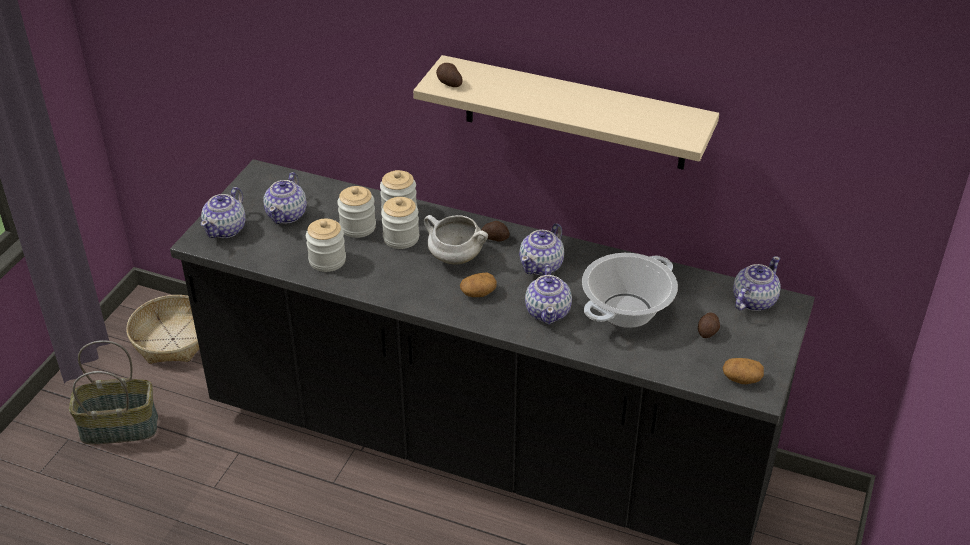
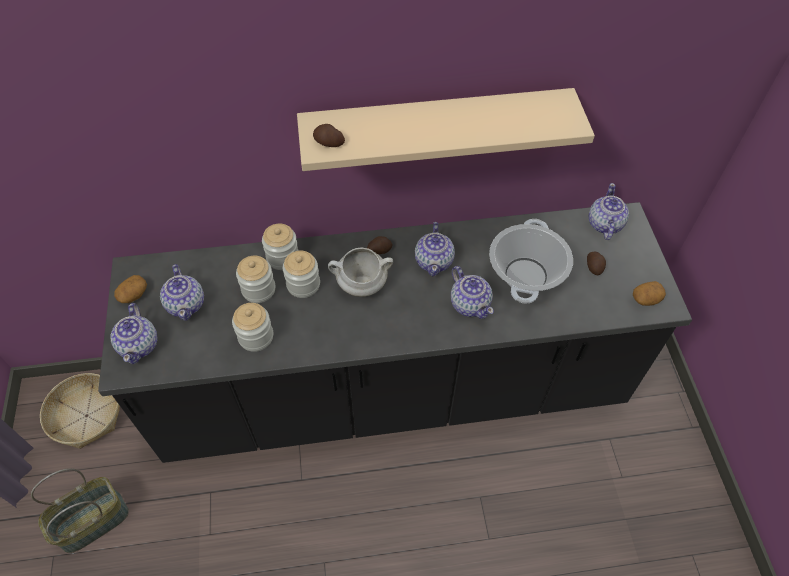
camera: 30 degrees left, 15 degrees up
potato [460,273,497,297] -> potato moved to [114,275,147,303]

